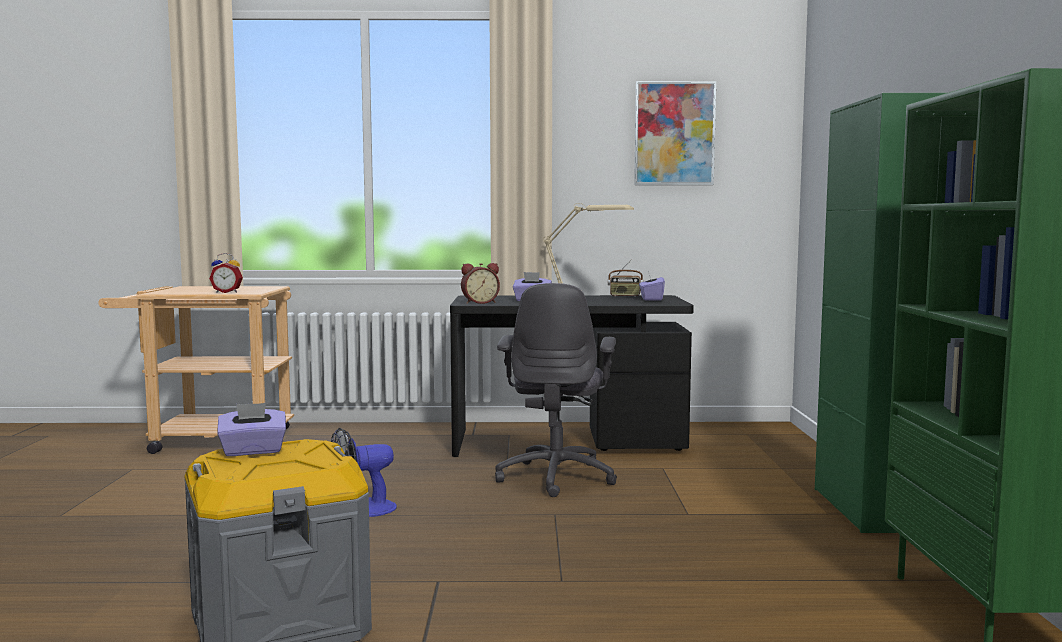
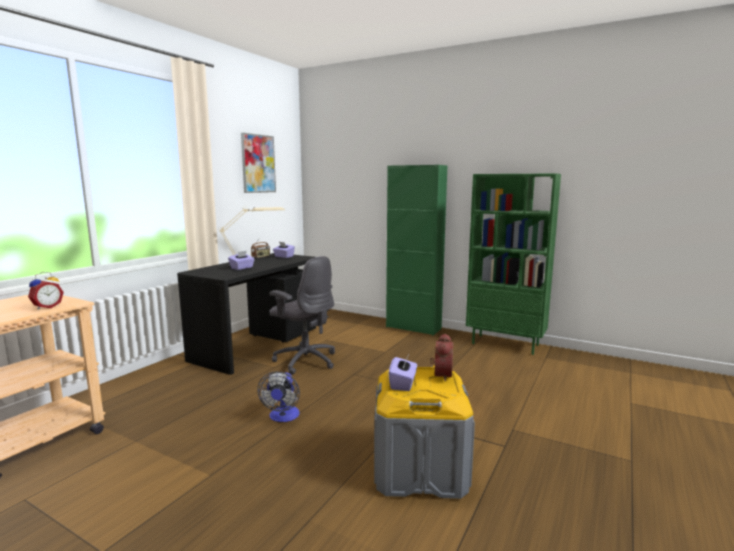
camera: 60 degrees left, 5 degrees up
alarm clock [461,263,500,304] -> alarm clock moved to [430,333,453,381]

